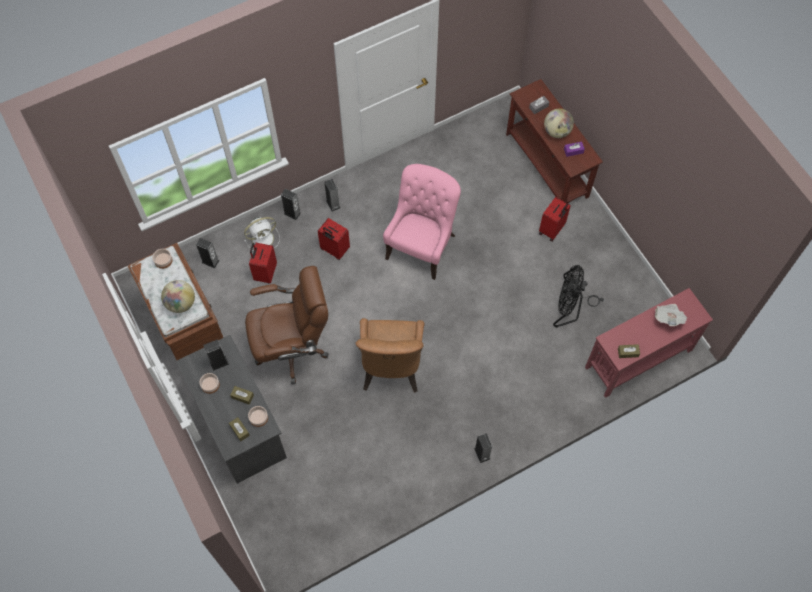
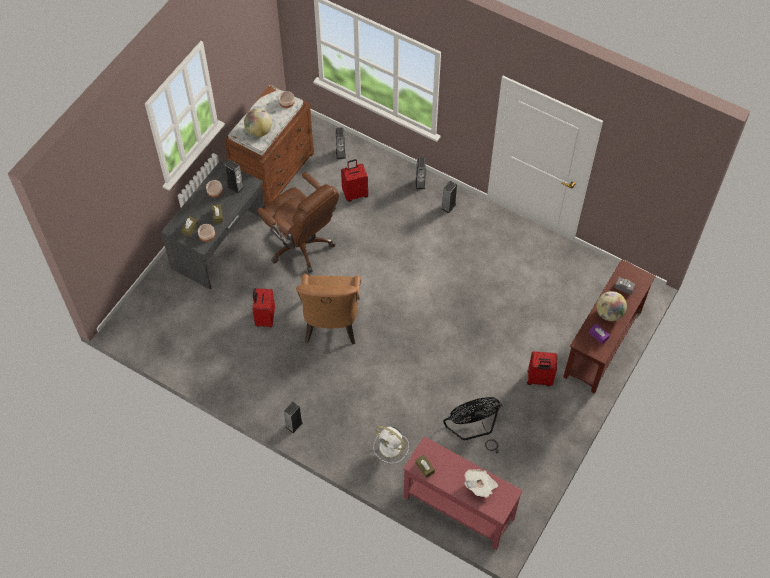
camera: 60 degrees right, 5 degrees down
white fan [244,217,280,249] -> white fan moved to [373,426,409,463]
red suitcase [318,218,350,260] -> red suitcase moved to [252,288,275,327]
brown chair [355,318,425,392] -> brown chair turned 60 degrees counterclockwise [296,274,361,345]
pink chair [383,164,461,280] -> none

